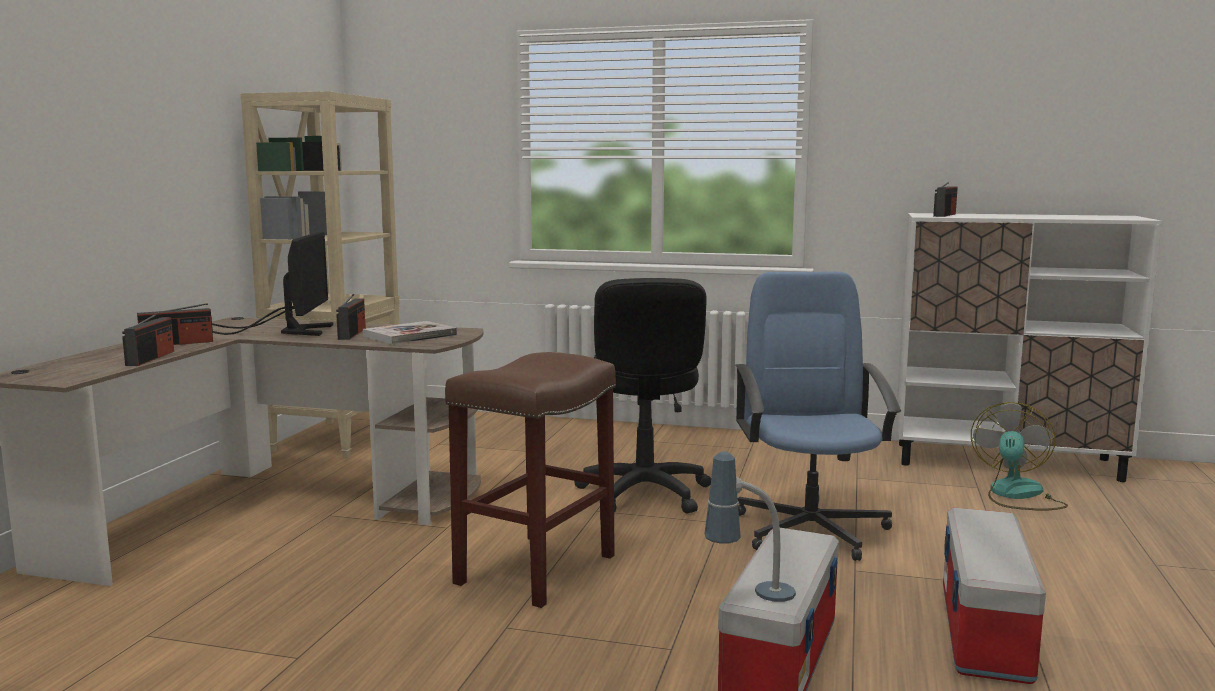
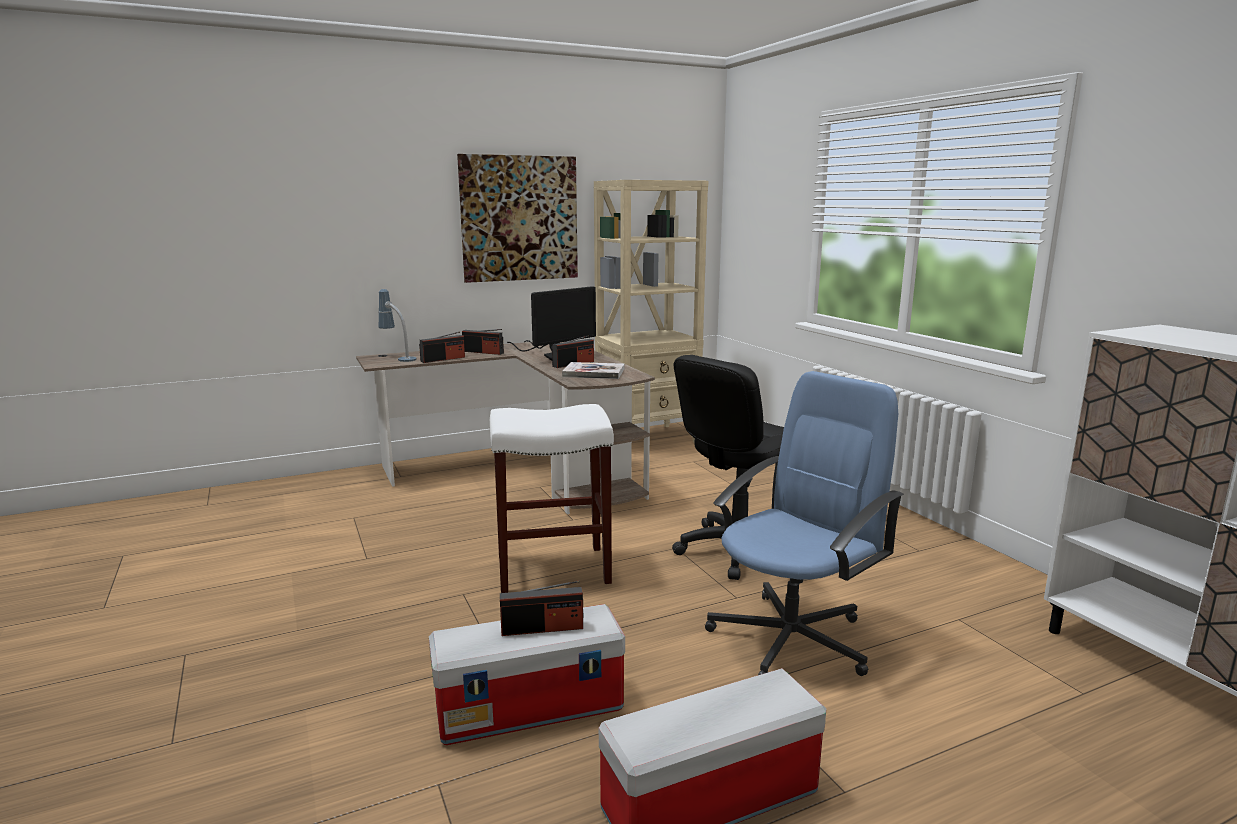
camera: 50 degrees right, 5 degrees up
brown stool [445,352,616,608] -> white stool [490,404,614,593]
table lamp [704,451,796,602] -> table lamp moved to [378,289,417,362]
radio [933,182,958,217] -> radio moved to [500,580,583,636]
fan [971,402,1068,511] -> none
none -> picture [457,154,578,283]

